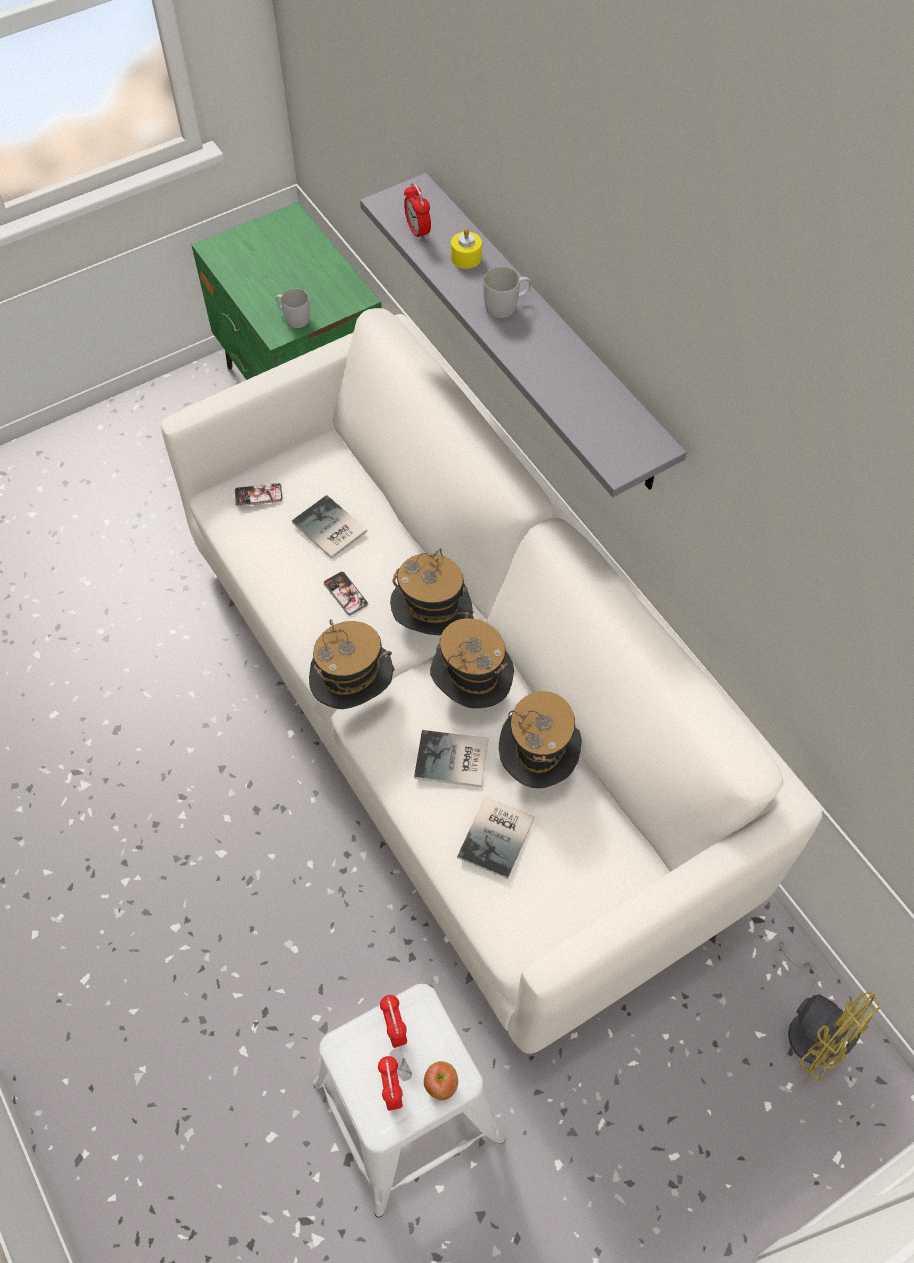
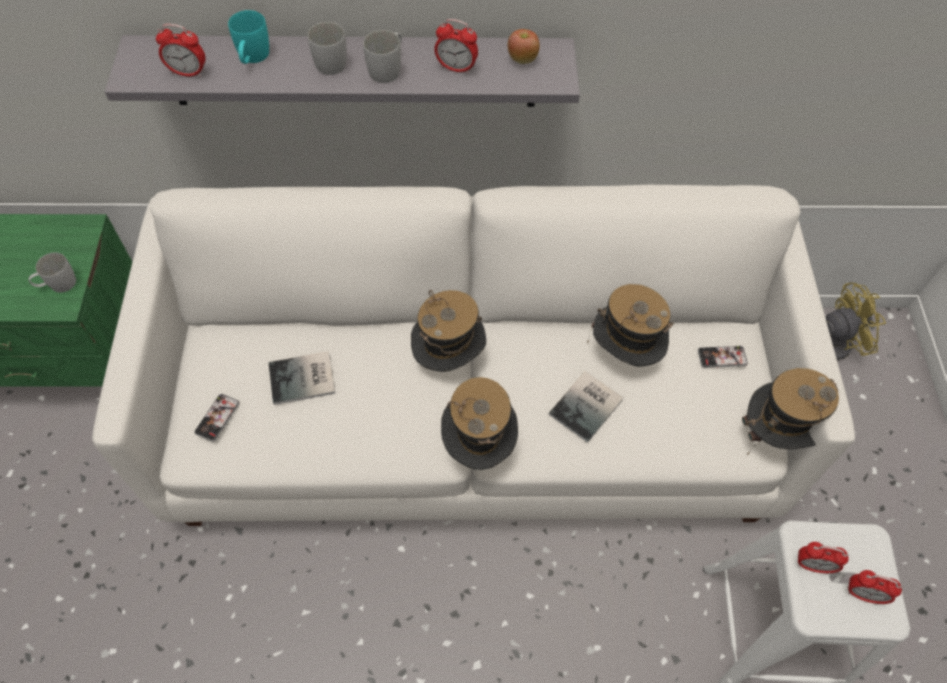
camera: 60 degrees left, 0 degrees up
phone [323,571,368,616] -> phone moved to [698,346,748,368]
apple [424,1061,458,1100] -> apple moved to [508,29,540,64]
hat [430,618,514,708] -> hat moved to [742,368,839,456]
yellow candle [451,228,482,269] -> turquoise mug [228,10,269,64]
book [457,796,535,879] -> none
none -> white mug [363,30,402,83]
none -> alarm clock [434,19,478,74]

